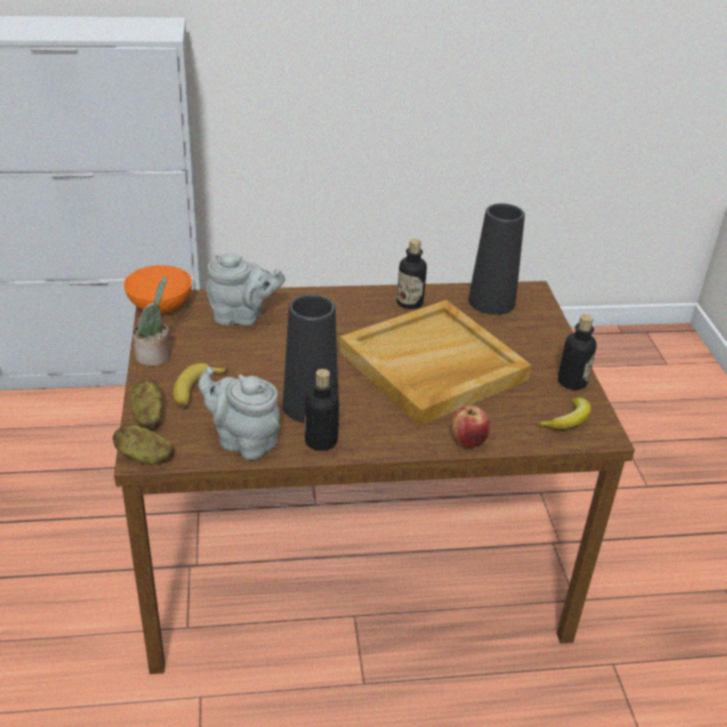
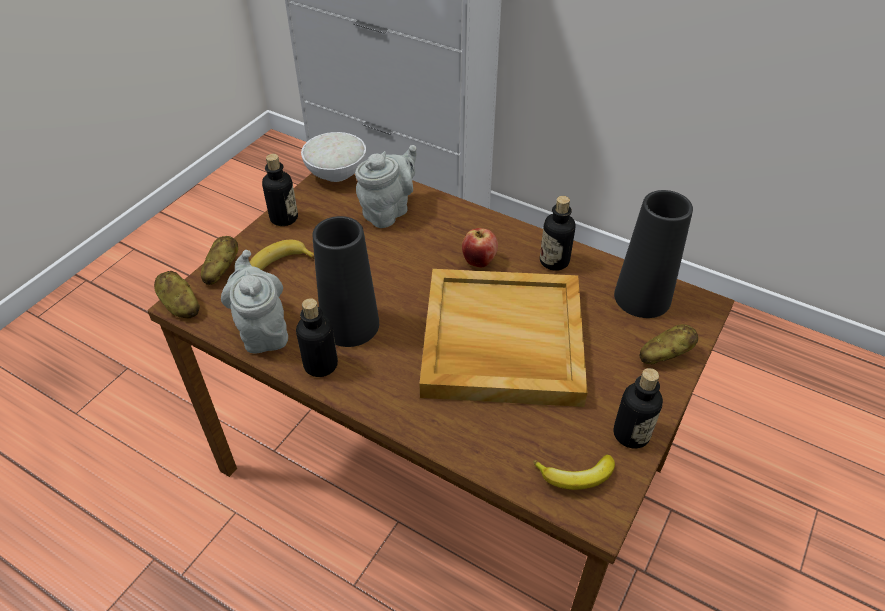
camera: 40 degrees right, 10 degrees up
orange bowl [124,265,192,315] -> white bowl [301,132,366,182]
potted plant [132,276,170,366] -> bottle [262,154,298,226]
grey teapot [206,252,285,326] -> grey teapot turned 90 degrees counterclockwise [355,145,417,228]
apple [451,405,490,448] -> apple moved to [462,228,498,268]
none -> potato [640,324,698,364]

